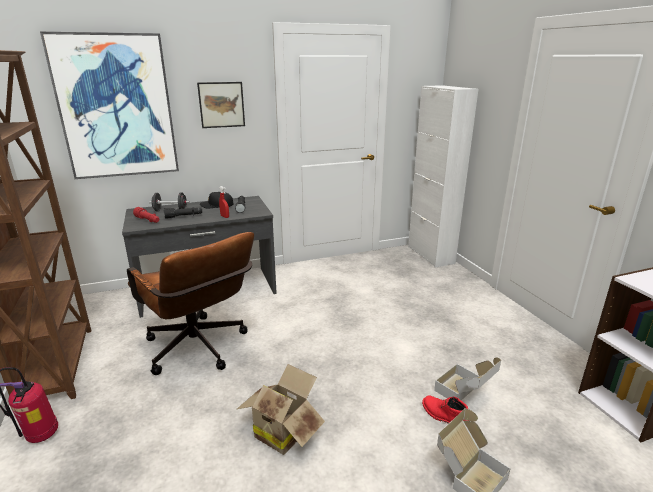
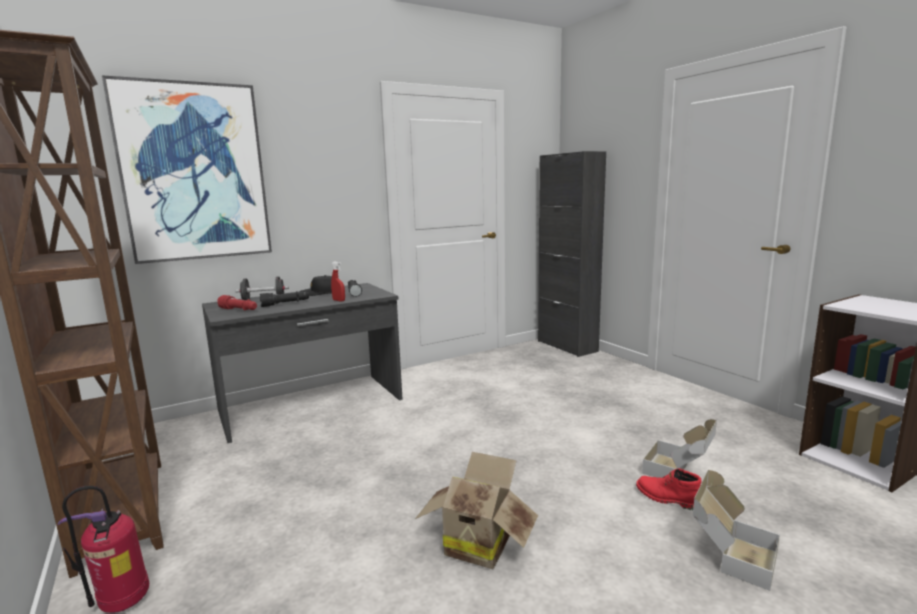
camera: 10 degrees left, 10 degrees down
brown office chair [127,232,254,375] -> none
picture [197,82,245,128] -> none
white cabinet [408,85,478,267] -> black cabinet [538,151,606,357]

